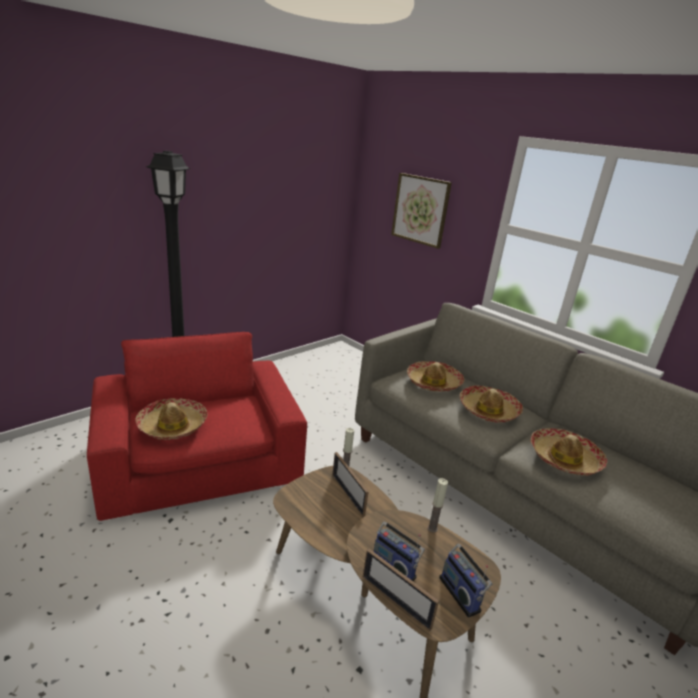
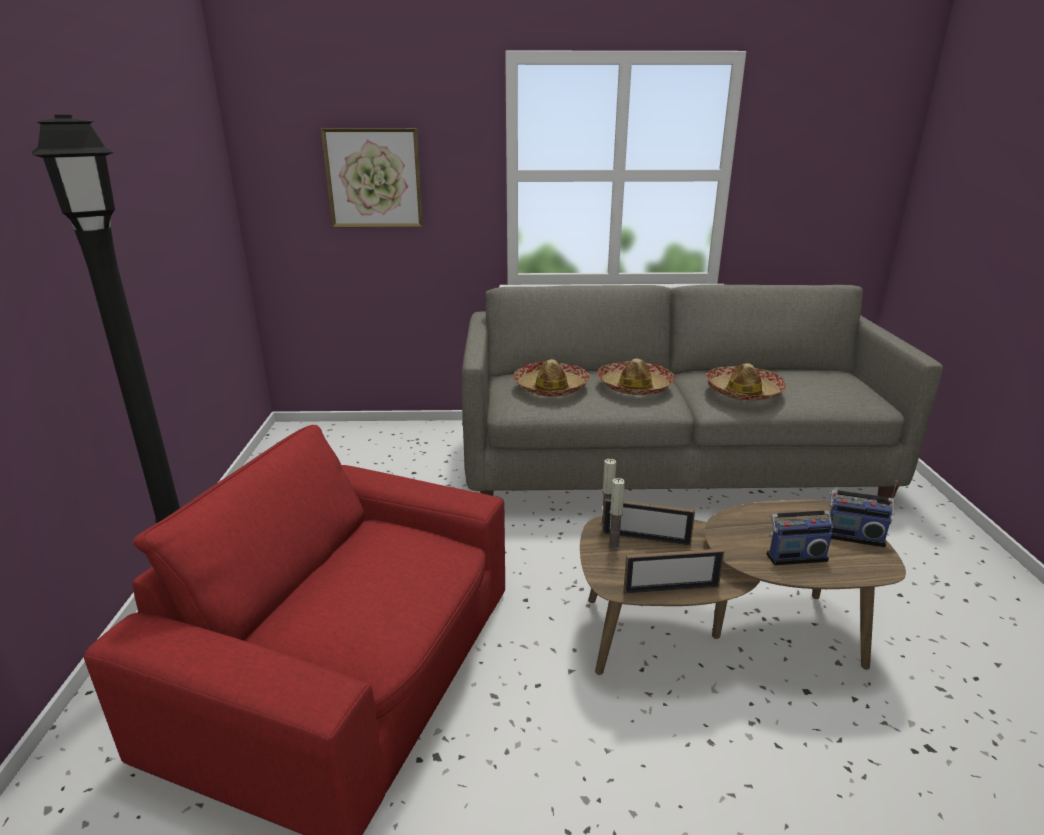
camera: 45 degrees left, 0 degrees up
hat [135,398,208,440] -> none
picture frame [363,548,439,631] -> picture frame moved to [623,549,724,595]
candle [427,478,448,533] -> candle moved to [608,478,625,550]

